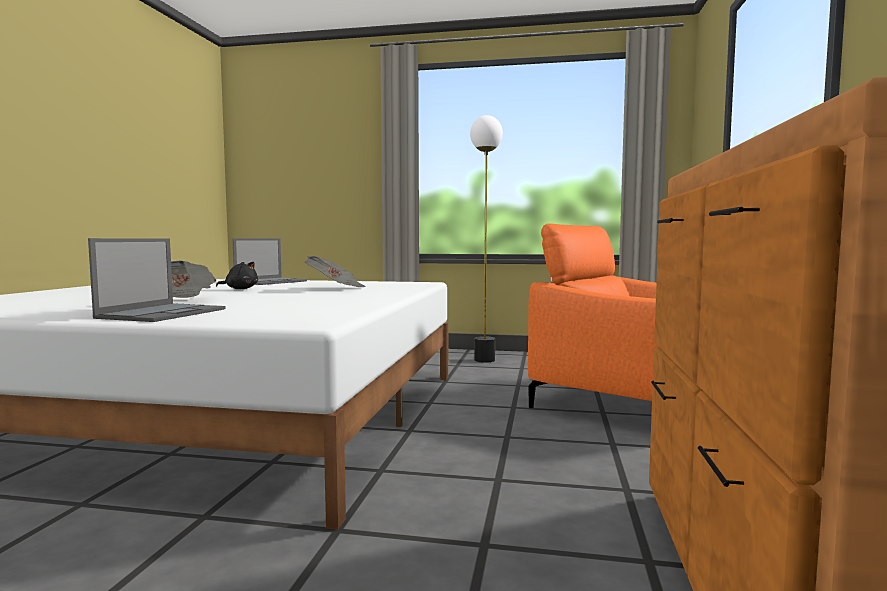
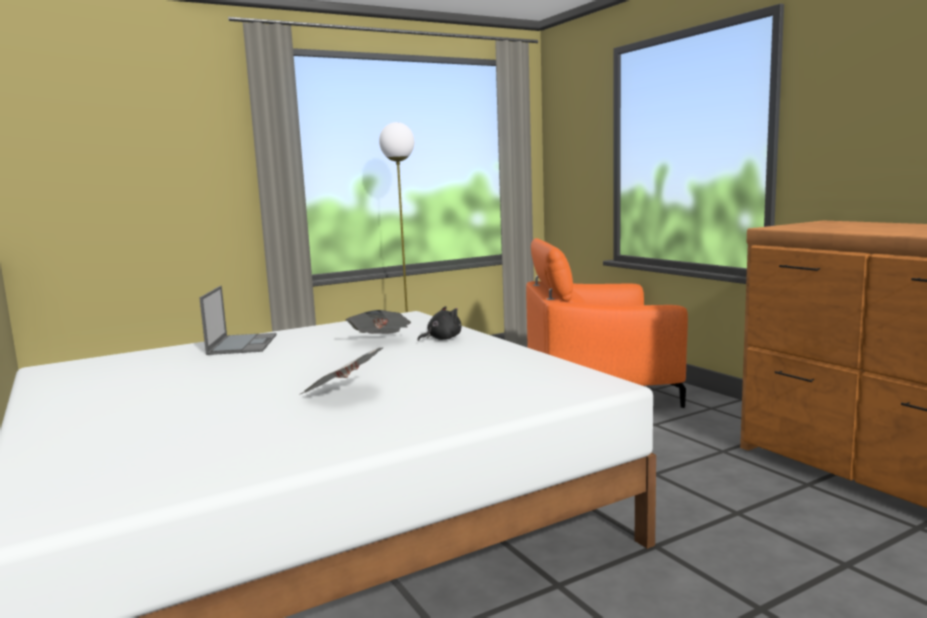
camera: 40 degrees left, 5 degrees up
laptop [88,238,226,322] -> none
black plush toy [216,262,258,289] -> black plush toy moved to [418,306,462,341]

